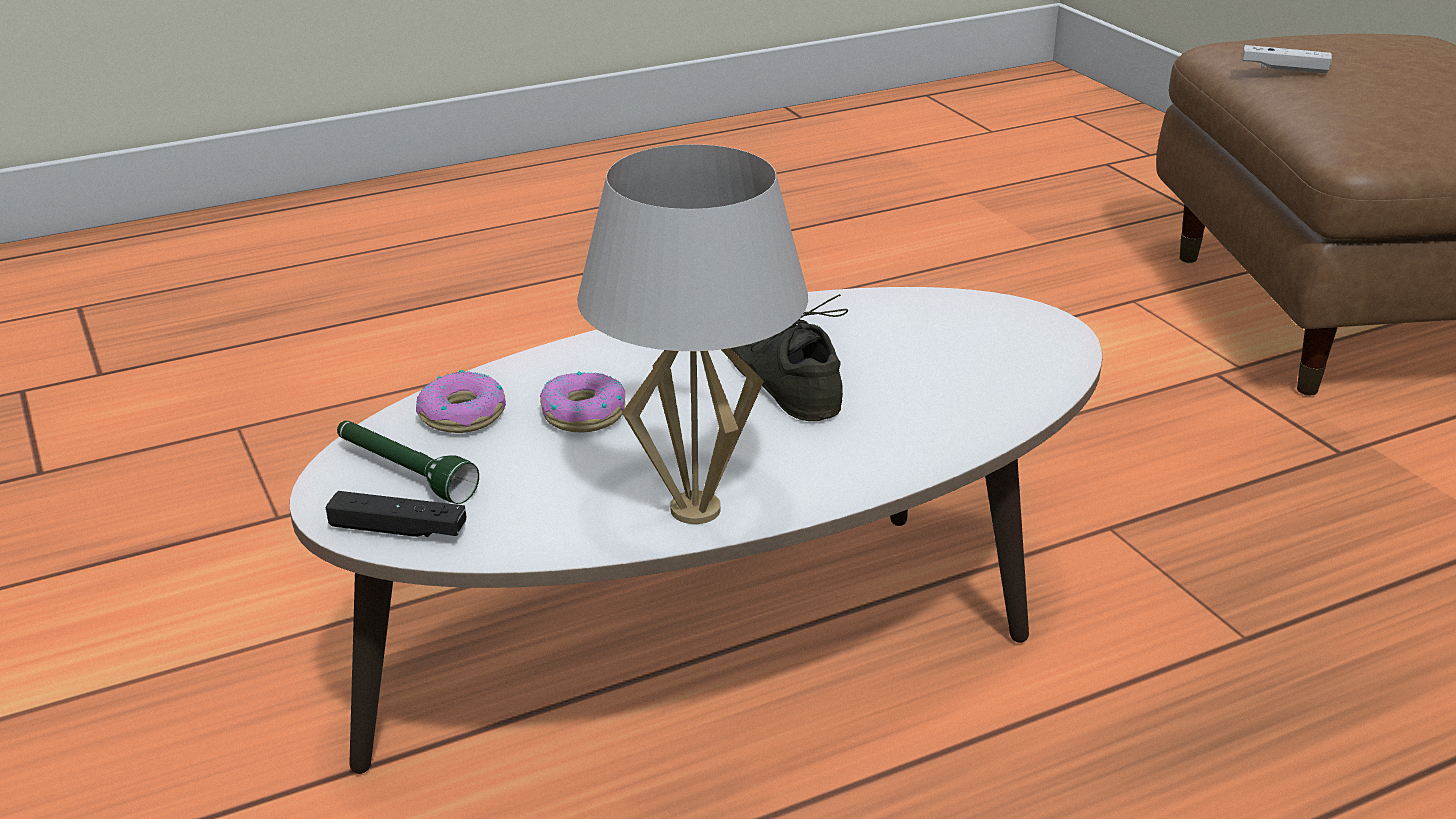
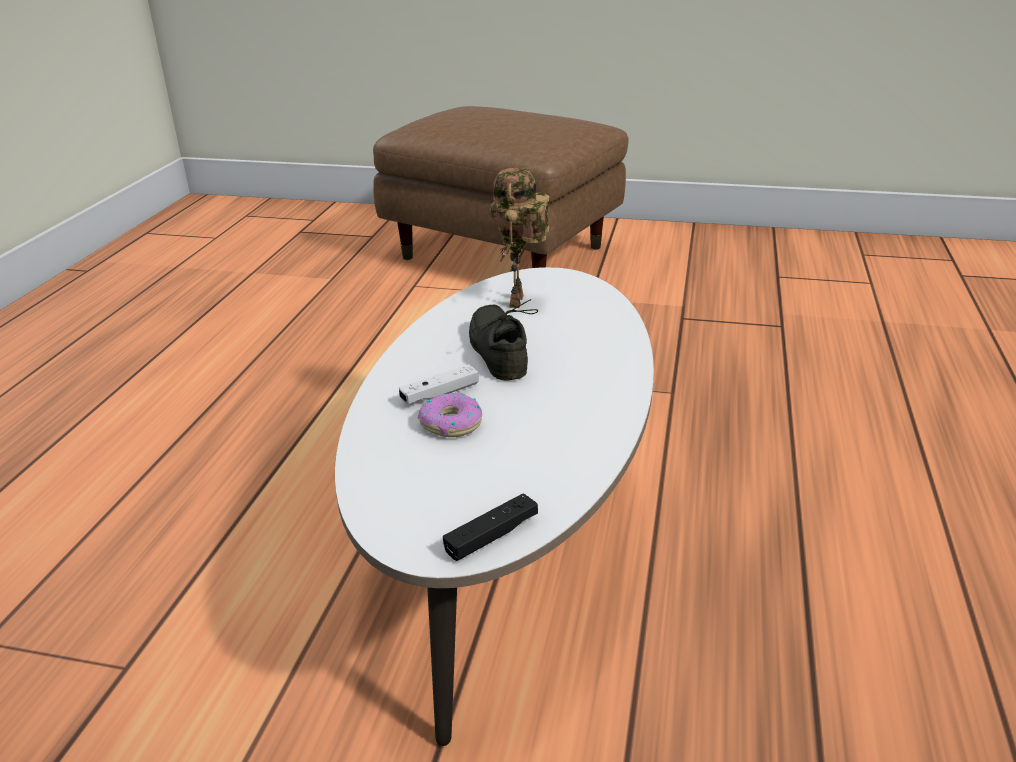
camera: 50 degrees left, 0 degrees up
green flashlight [337,421,479,504] -> none
donut [416,370,506,433] -> none
white table lamp [577,144,808,524] -> none
grey shoe [731,294,848,421] -> grey shoe turned 60 degrees clockwise [469,299,538,381]
white game controller [1242,45,1332,74] -> white game controller moved to [399,364,478,404]
none -> toy robot [489,168,549,308]

